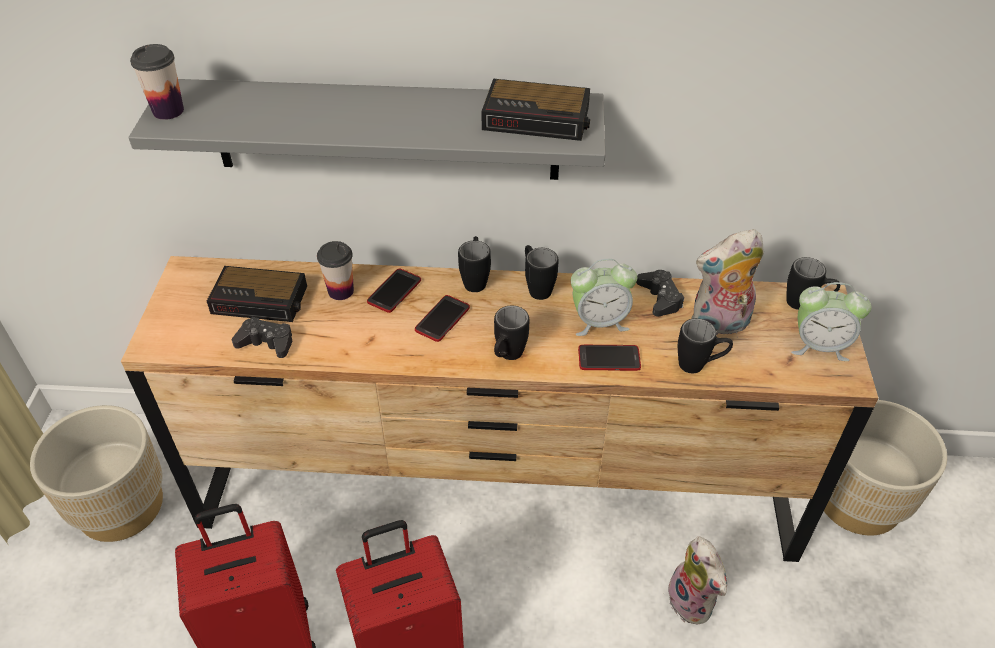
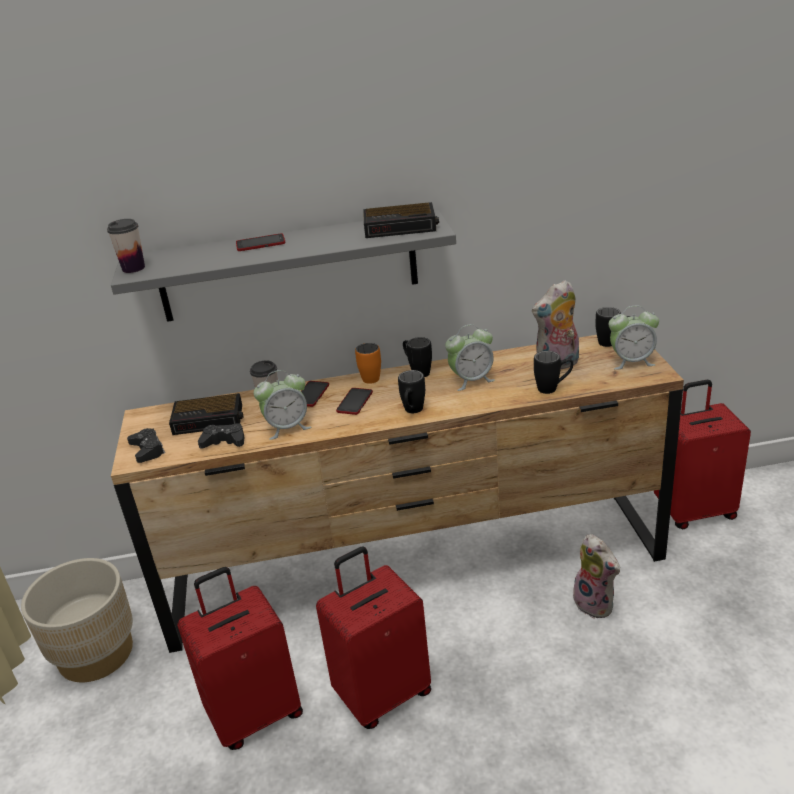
camera: 10 degrees left, 15 degrees down
black mug [458,236,491,292] -> orange mug [355,343,381,384]
phone [578,345,641,371] -> phone moved to [236,233,285,251]
black game controller [636,270,684,317] -> black game controller moved to [127,428,165,463]
beige planter [824,400,947,536] -> red suitcase [654,380,751,529]
none -> alarm clock [254,370,311,440]

